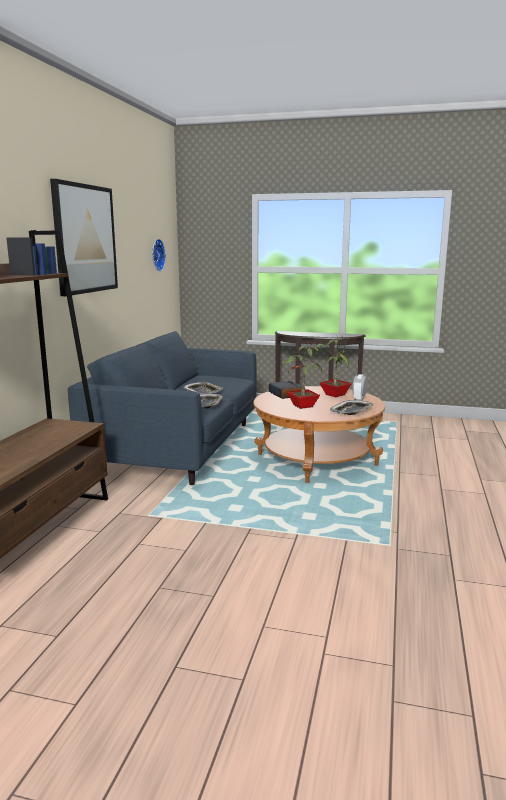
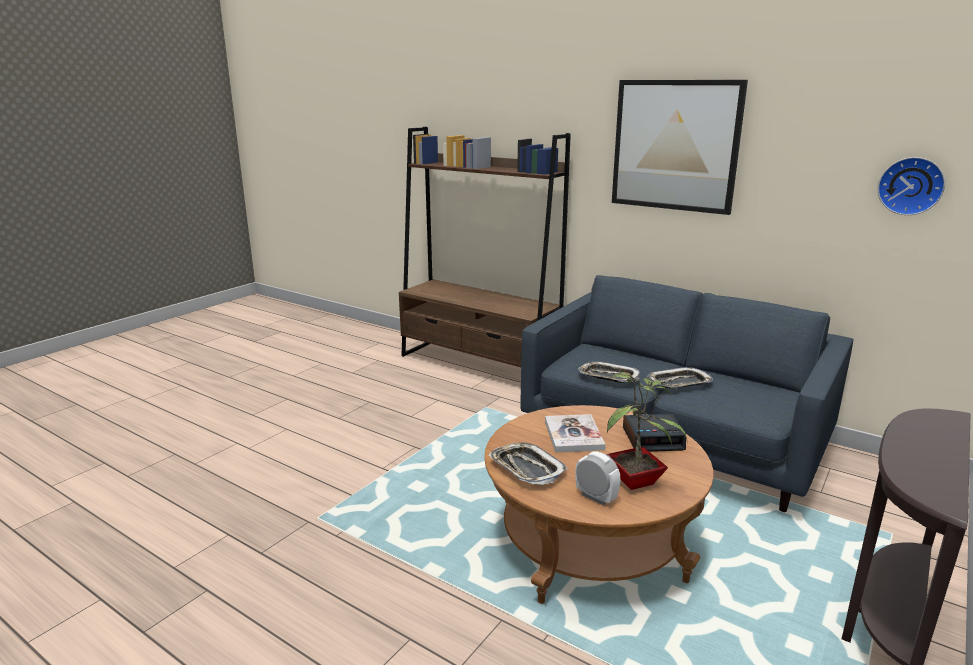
camera: 110 degrees right, 5 degrees up
potted plant [281,342,323,409] -> book [545,414,606,452]

